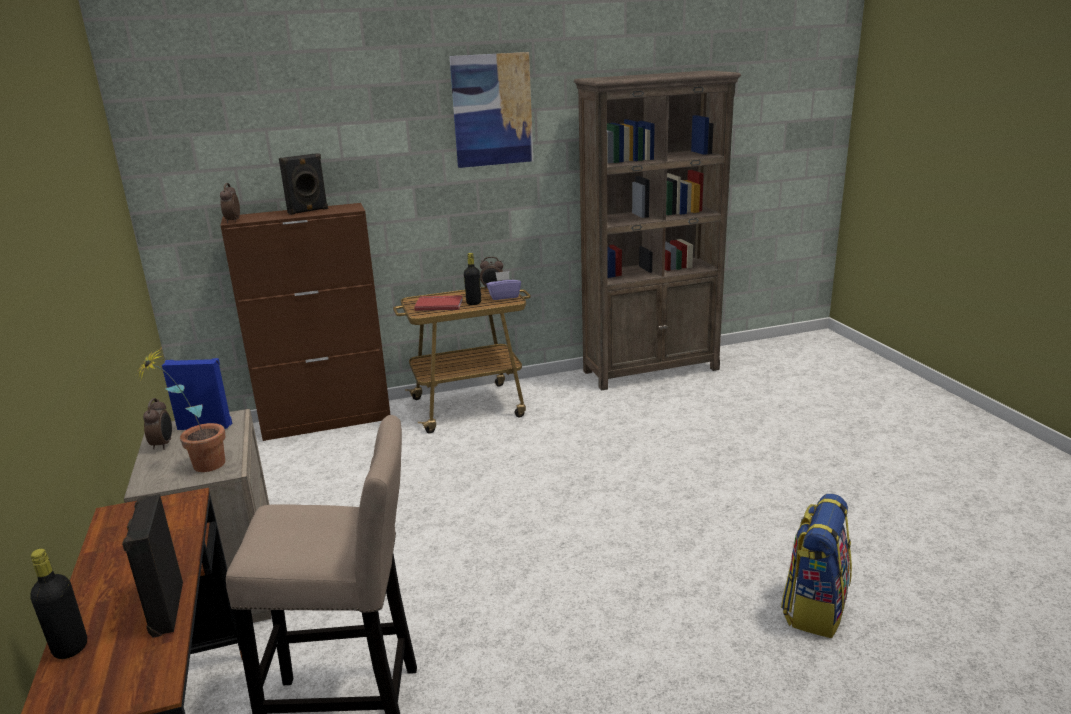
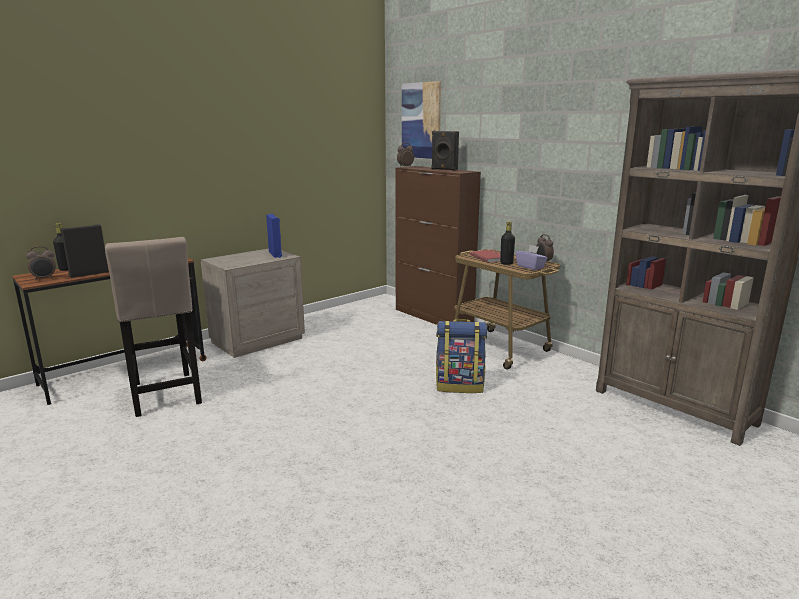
camera: 65 degrees right, 5 degrees down
potted plant [137,350,225,472] -> none
alarm clock [143,398,172,450] -> alarm clock moved to [26,246,56,280]
picture [449,52,533,168] -> picture moved to [402,81,441,159]
backpack [781,494,852,638] -> backpack moved to [436,319,487,393]

